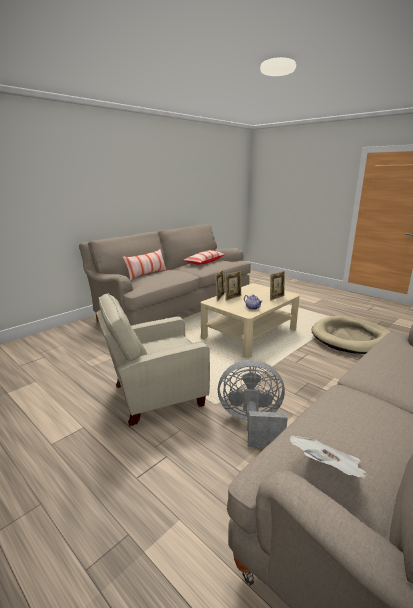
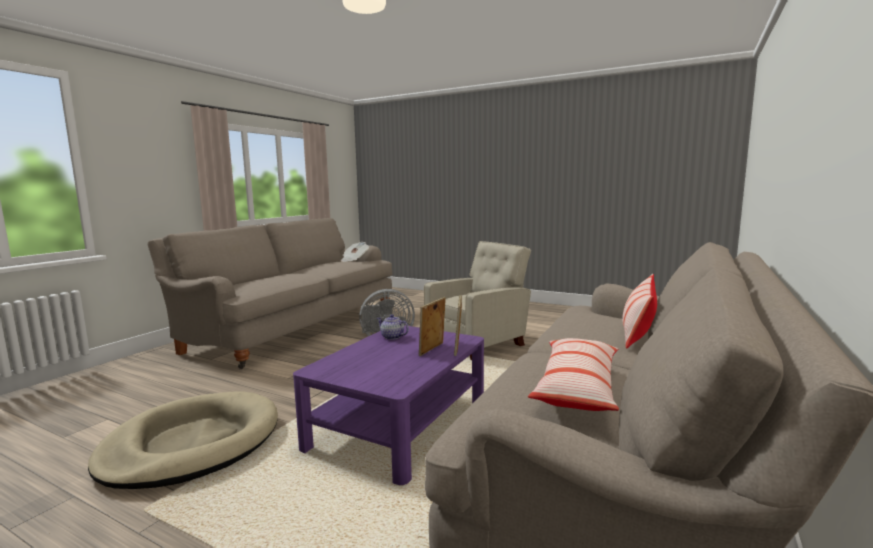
camera: 165 degrees right, 10 degrees down
beige coffee table [201,283,300,358] -> purple coffee table [293,325,484,485]
picture frame [270,271,285,301] -> none

